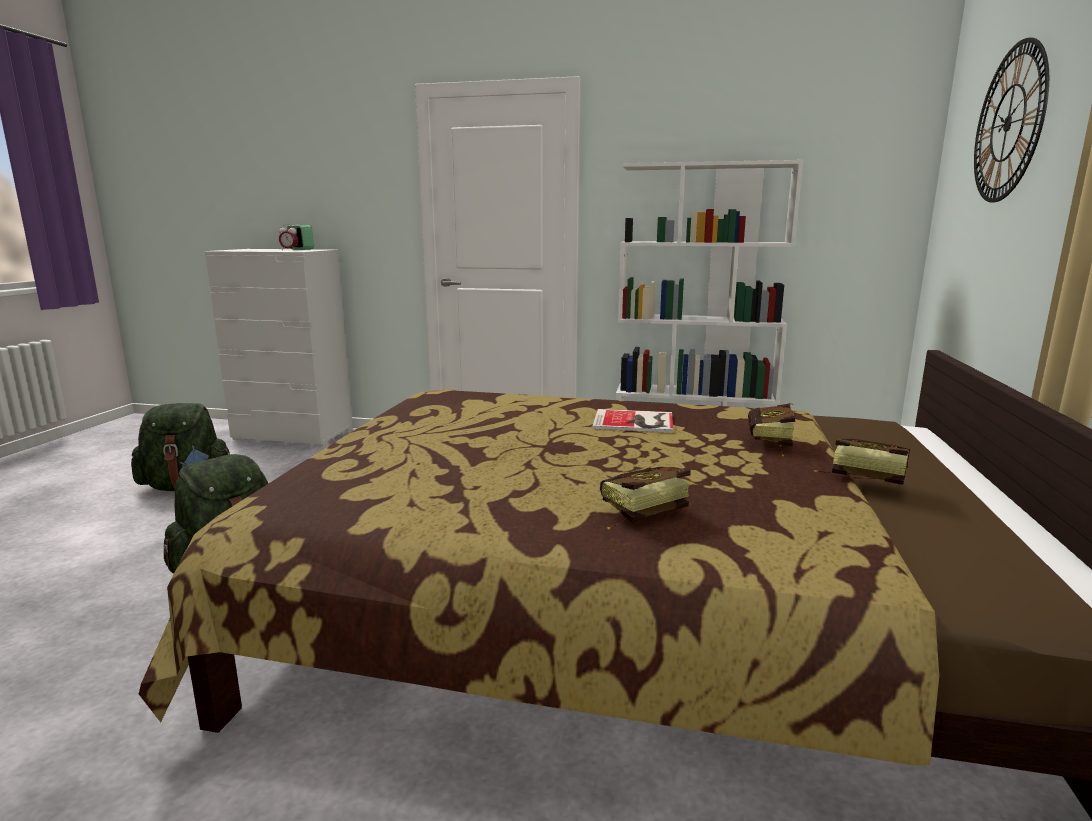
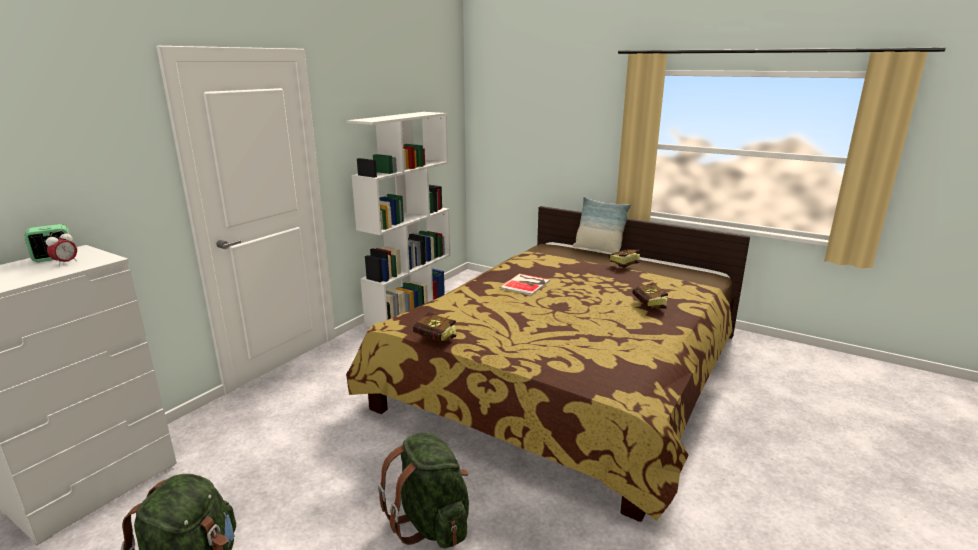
camera: 70 degrees left, 5 degrees up
book [748,403,795,456] -> book moved to [413,311,460,344]
wall clock [974,38,1049,203] -> none
none -> pillow [572,197,631,253]

